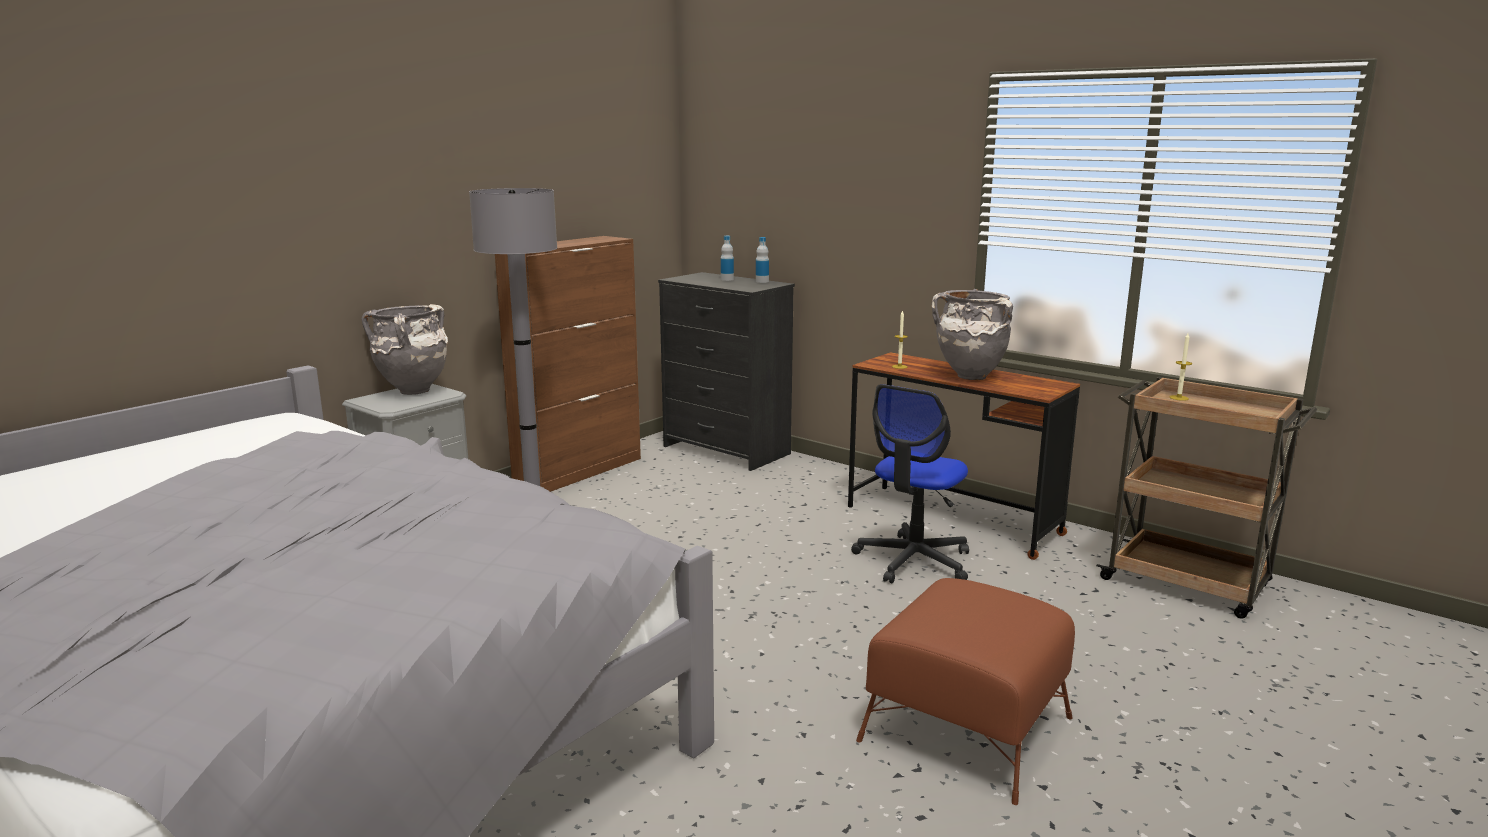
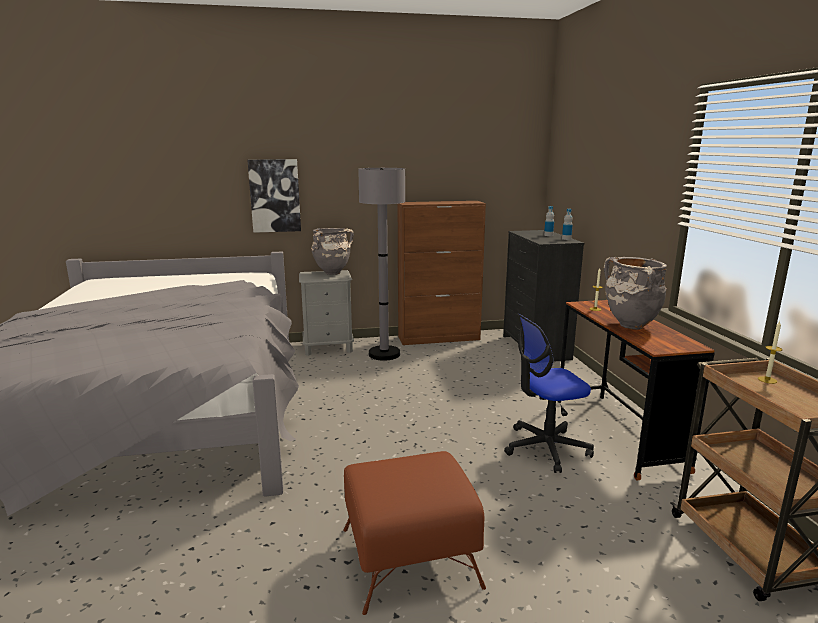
camera: 40 degrees right, 0 degrees up
none -> picture [247,159,301,233]

